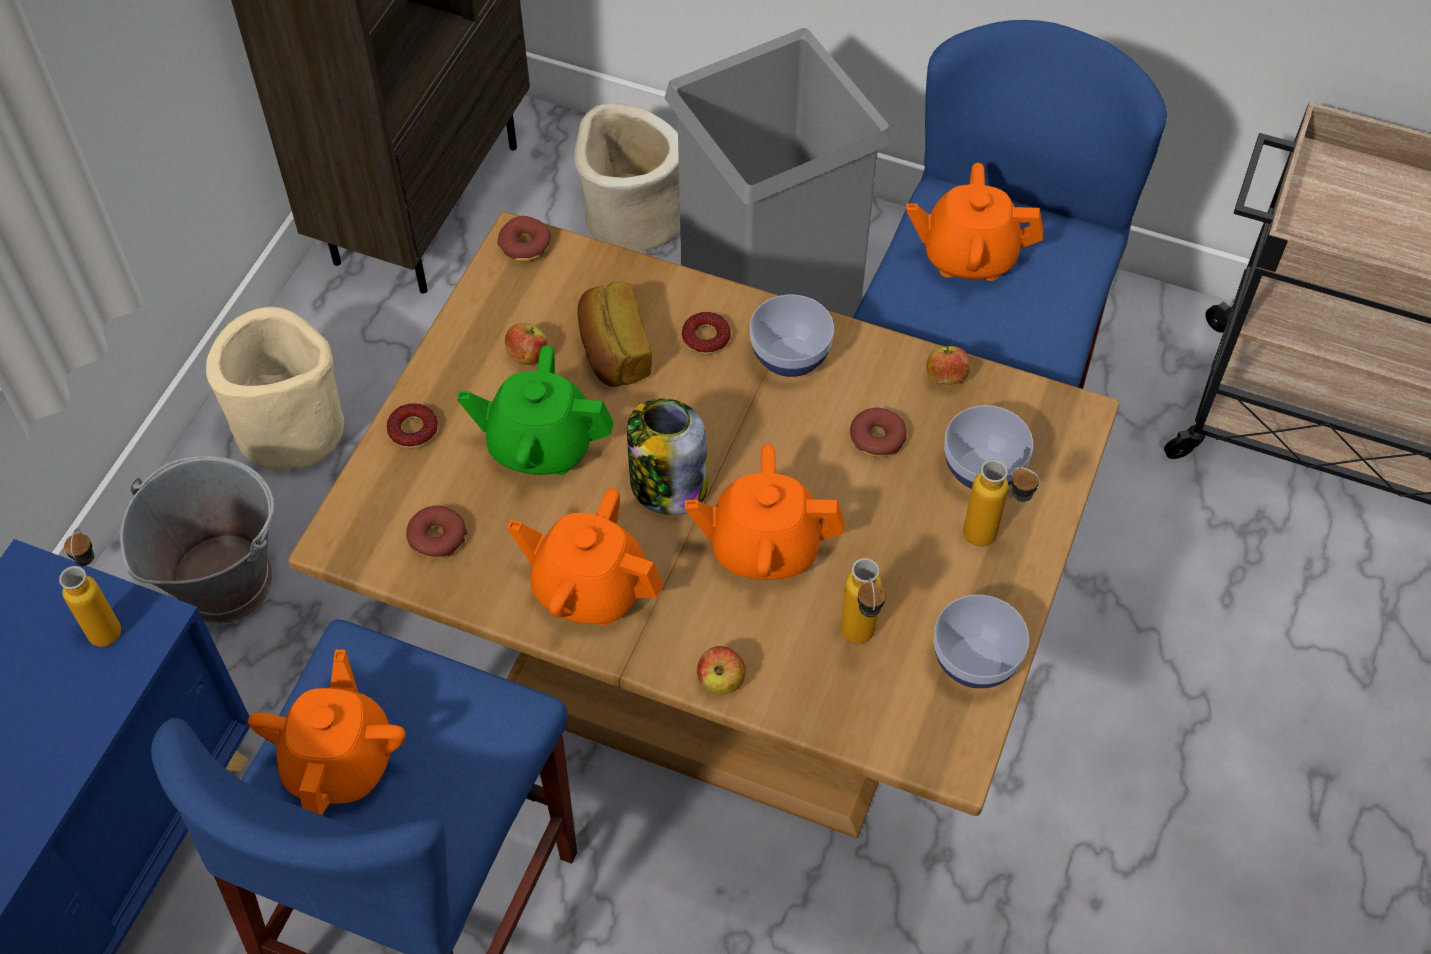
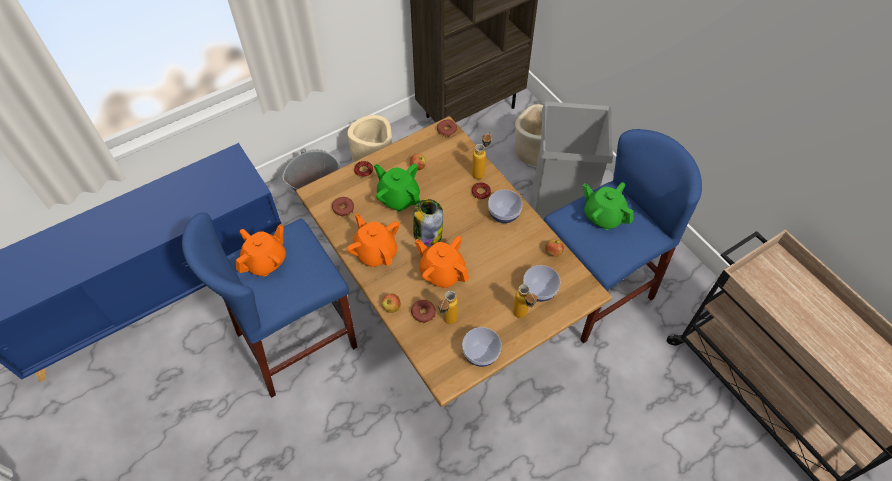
camera: 35 degrees right, 0 degrees up
bottle [59,529,121,647] -> bottle moved to [472,132,492,179]
bread [577,282,652,387] -> none
donut [850,408,907,457] -> donut moved to [411,300,436,323]
orange teapot [906,163,1043,281] -> green teapot [583,182,633,230]

